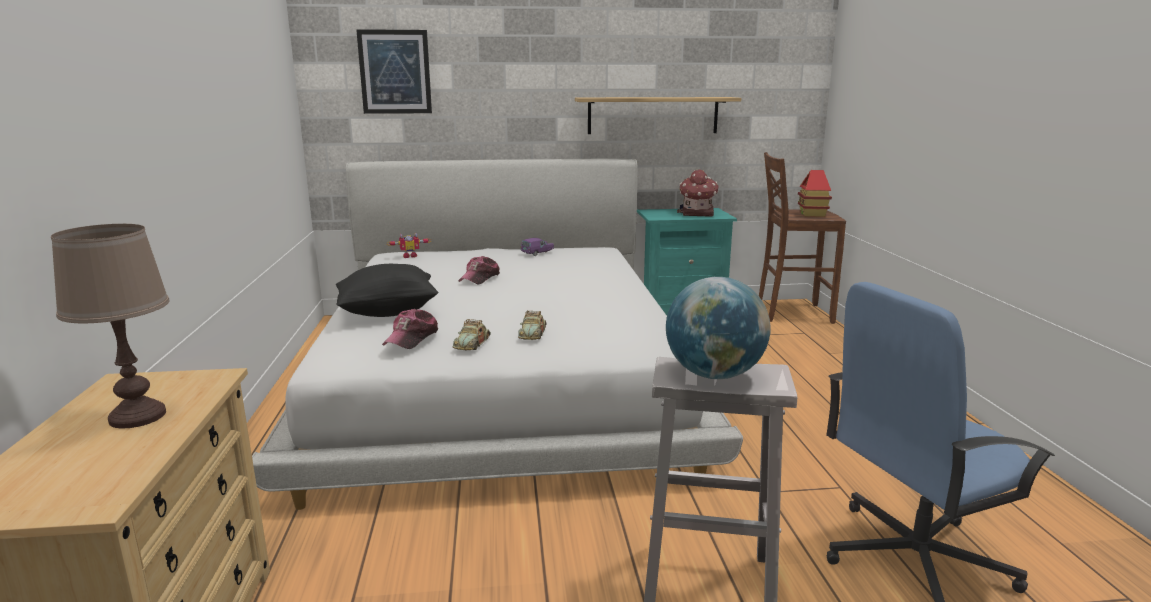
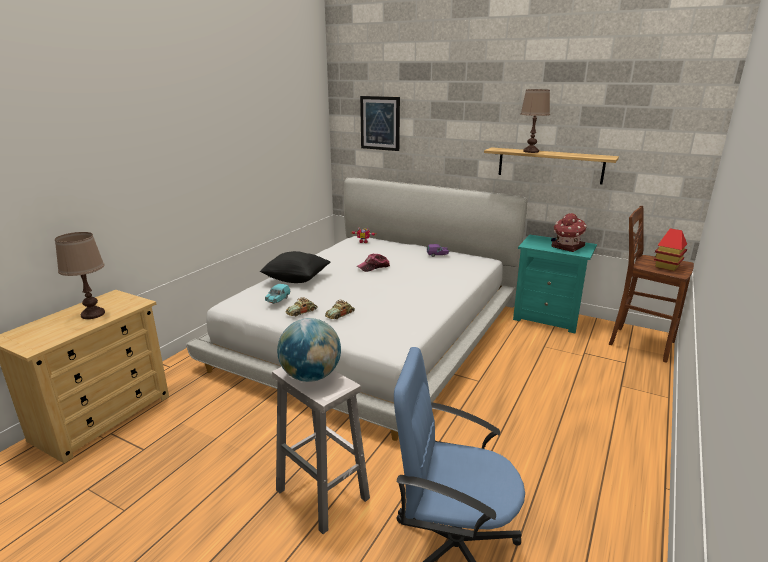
camera: 35 degrees right, 5 degrees up
cap [382,309,438,349] -> turquoise toy car [265,284,291,304]
none -> brown table lamp [521,89,550,153]

